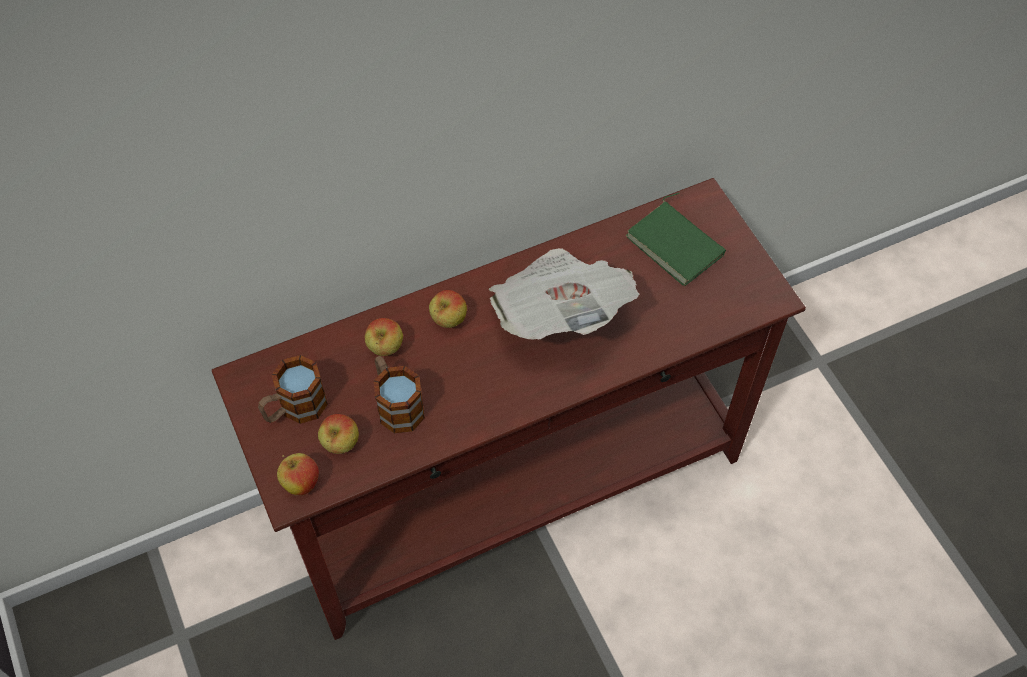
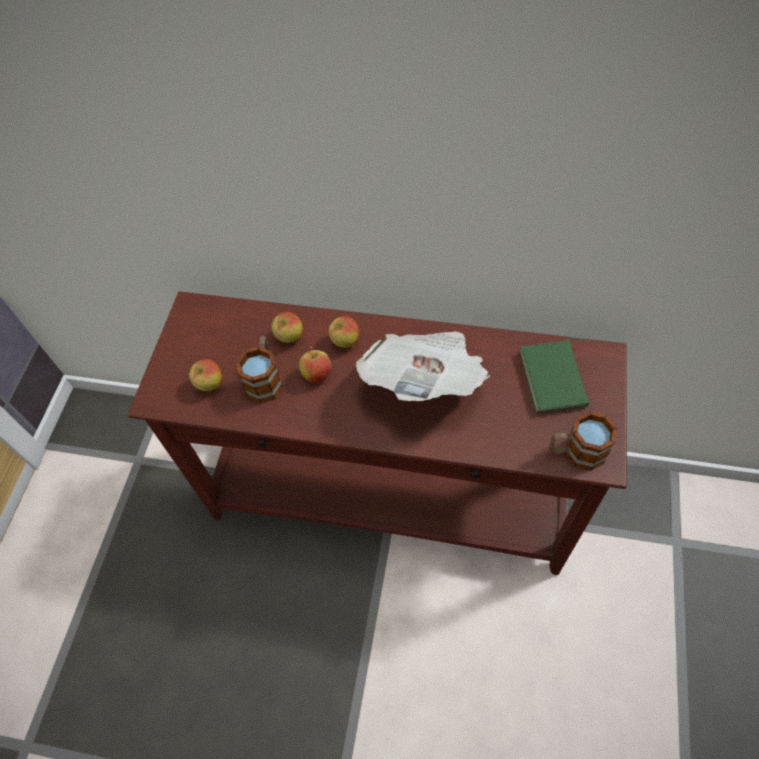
camera: 40 degrees right, 0 degrees up
mug [258,355,328,424] -> mug moved to [549,411,618,471]
apple [277,453,319,496] -> apple moved to [299,347,331,383]

